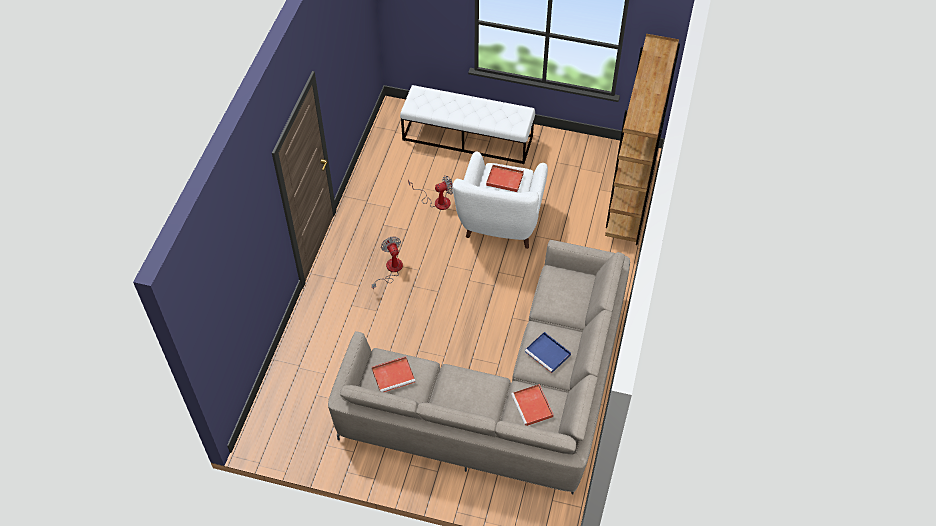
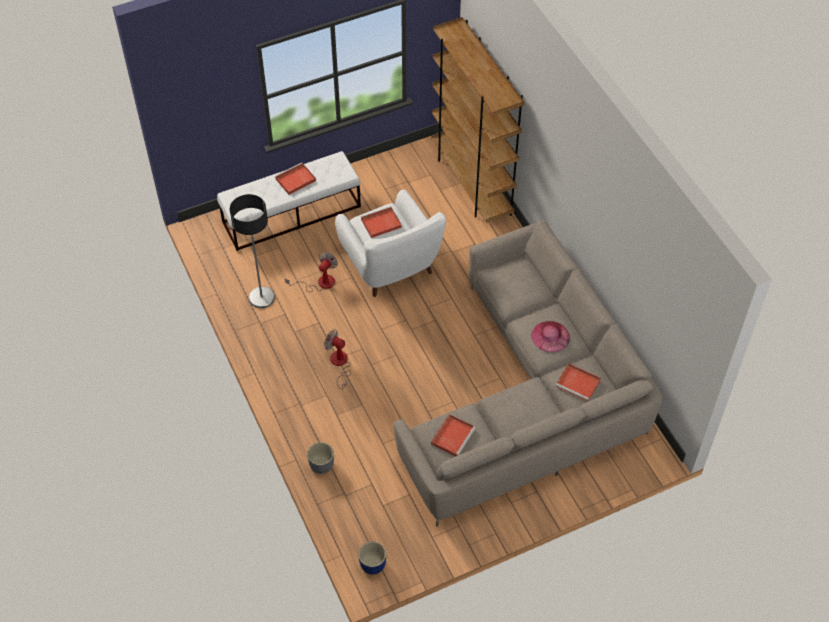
camera: 40 degrees left, 0 degrees up
blue tray [524,332,571,373] -> pink hat [531,321,570,353]
none -> floor lamp [230,194,275,308]
none -> red tray [275,162,316,195]
none -> grey planter [307,442,334,474]
none -> blue planter [358,542,386,575]

